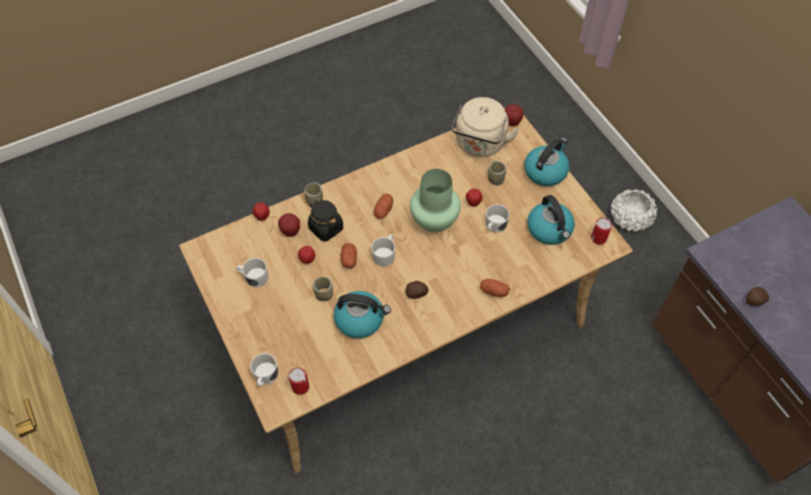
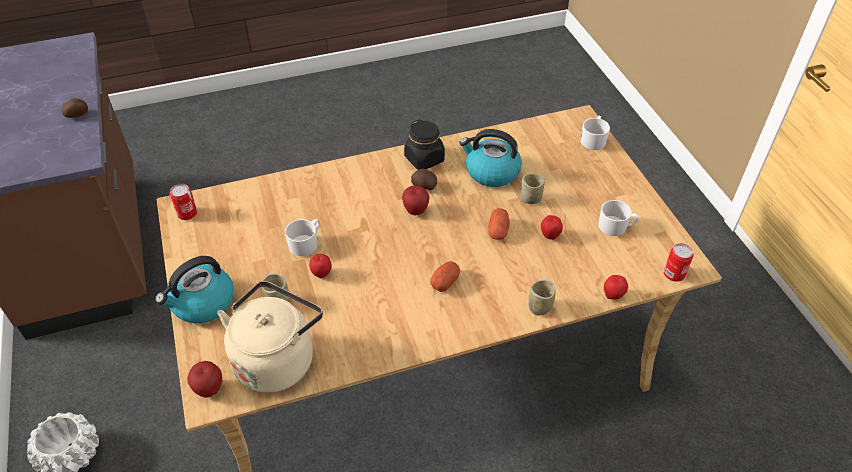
camera: 170 degrees left, 10 degrees down
apple [278,213,300,237] -> apple moved to [402,186,429,215]
can [288,367,310,395] -> can moved to [664,243,694,282]
black jar [308,200,343,241] -> black jar moved to [404,119,445,170]
white mug [371,235,395,266] -> none
green vase [410,169,461,233] -> none
potato [480,279,510,297] -> none
kettle [527,195,575,245] -> none

